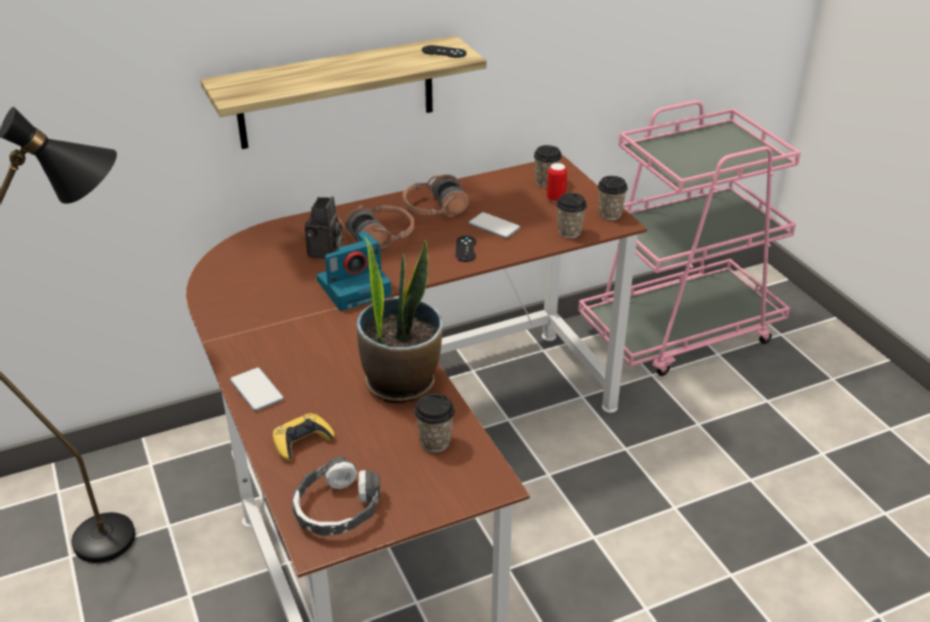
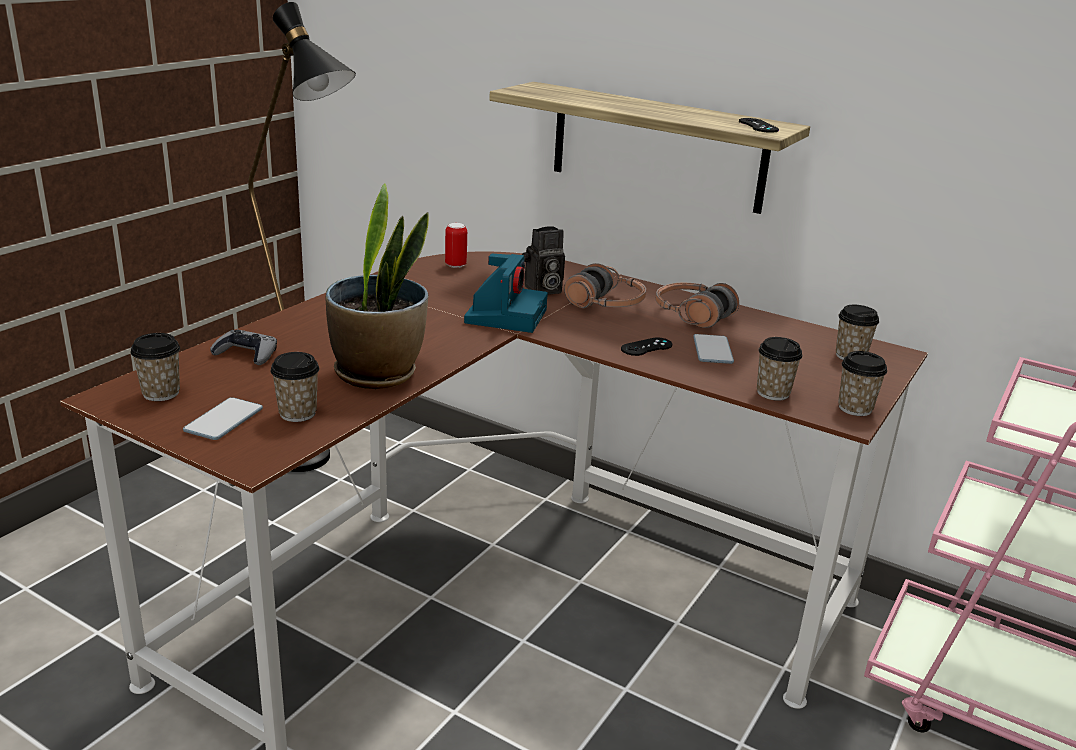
camera: 55 degrees right, 10 degrees down
phone [230,367,284,411] -> phone moved to [183,397,263,440]
yellow game controller [273,413,335,461] -> grey game controller [210,330,277,365]
headphones [292,456,380,536] -> cup [130,333,180,401]
camera [317,231,391,311] -> camera turned 105 degrees counterclockwise [464,254,548,333]
can [547,163,567,202] -> can moved to [445,223,467,268]

